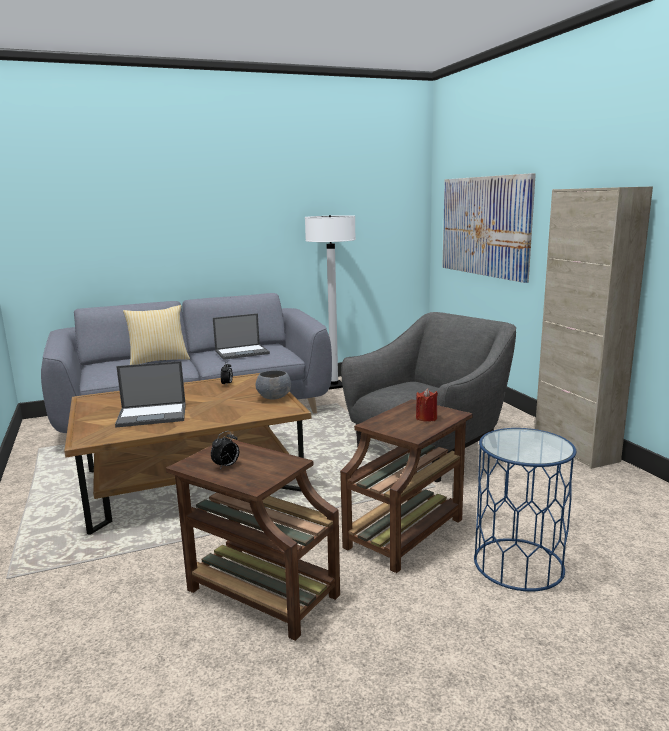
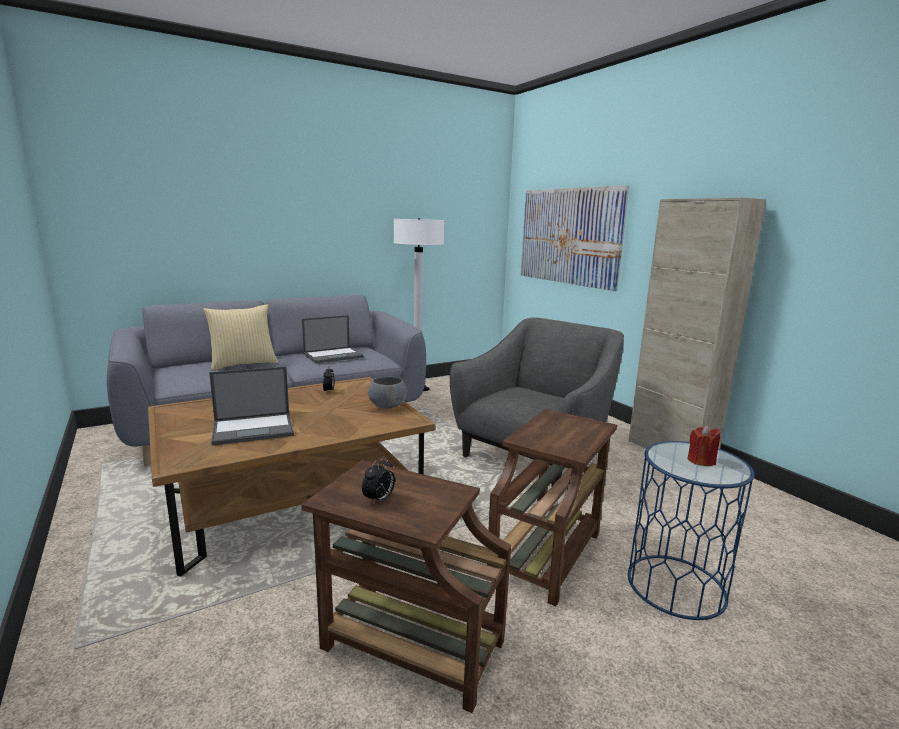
camera: 10 degrees left, 0 degrees up
red candle [416,389,438,422] -> red candle moved to [688,425,720,466]

